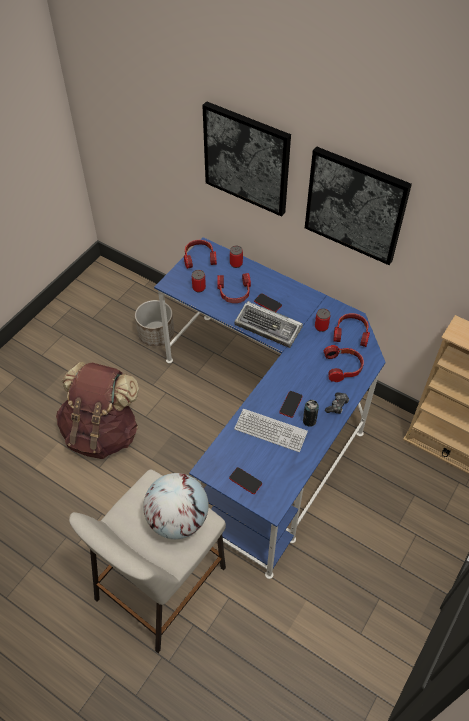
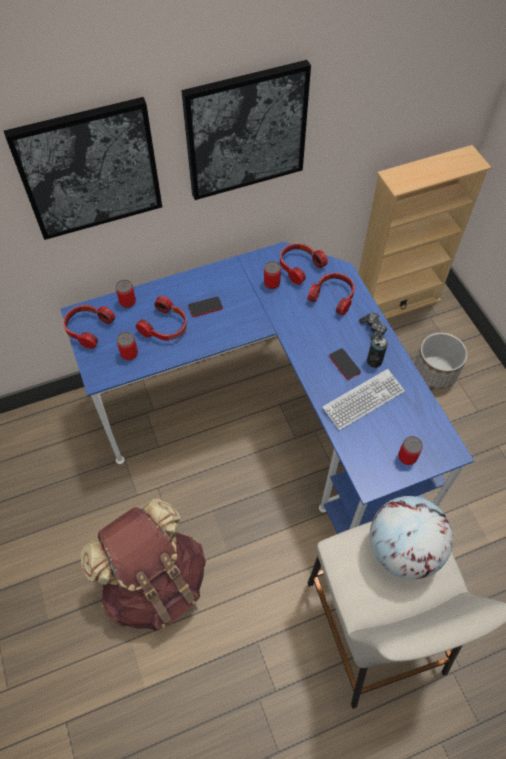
camera: 55 degrees left, 5 degrees up
planter [135,300,174,346] -> planter moved to [414,333,468,389]
phone [229,467,262,494] -> can [398,436,423,465]
keyboard [234,301,303,348] -> none

